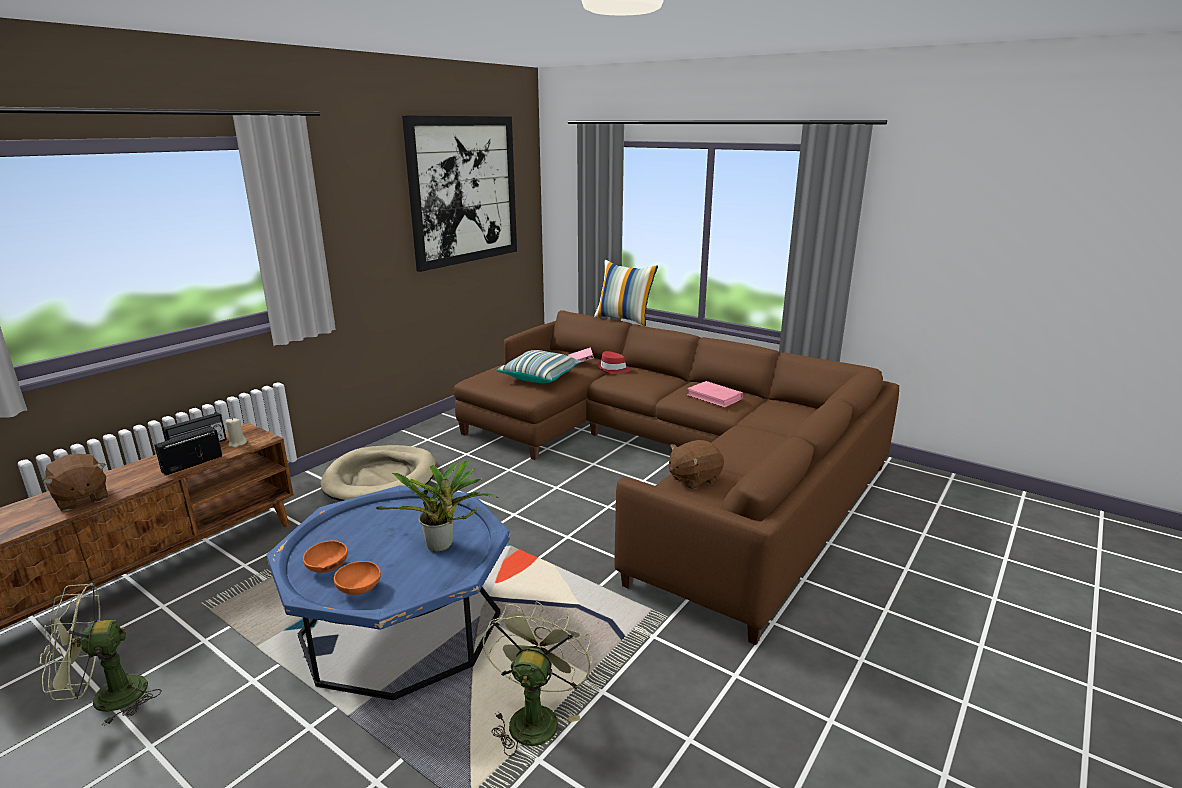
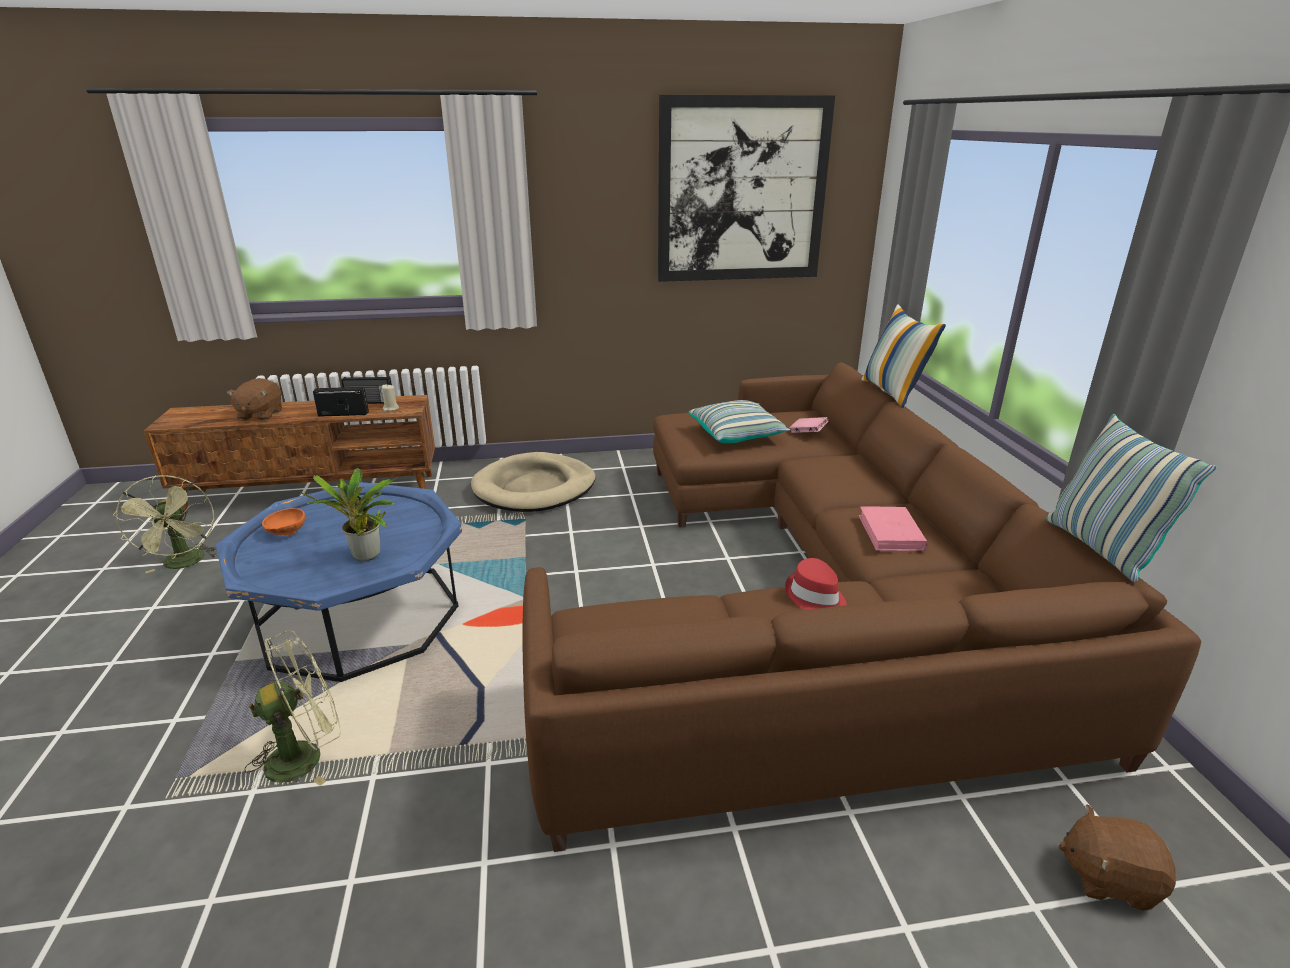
camera: 45 degrees right, 5 degrees up
green fan [40,583,162,726] -> green fan turned 135 degrees counterclockwise [112,475,218,573]
orange bowl [334,561,381,595] -> none
red hat [597,351,630,374] -> red hat moved to [785,558,847,610]
brown plush toy [669,440,724,490] -> brown plush toy moved to [1059,804,1176,911]
none -> pillow [1045,414,1217,583]

